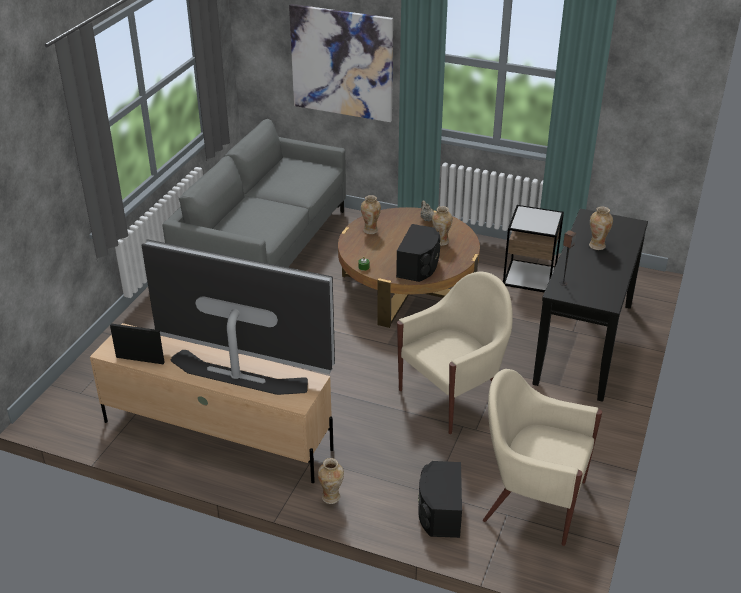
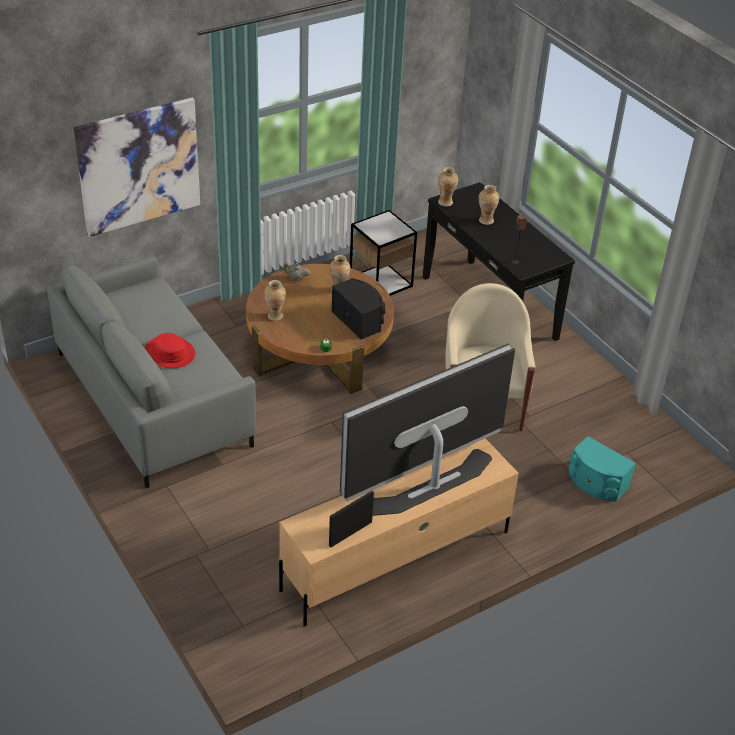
camera: 55 degrees left, 5 degrees up
vase [318,458,344,504] -> vase moved to [438,167,458,206]
black speaker [418,461,462,538] -> turquoise speaker [569,436,636,501]
beige armchair [483,369,602,546] -> none
none -> red hat [145,333,196,368]

